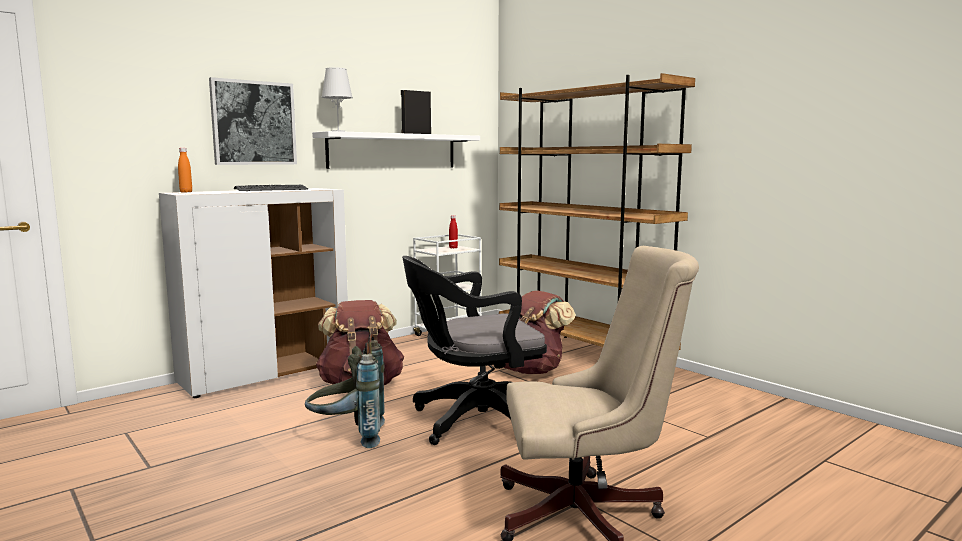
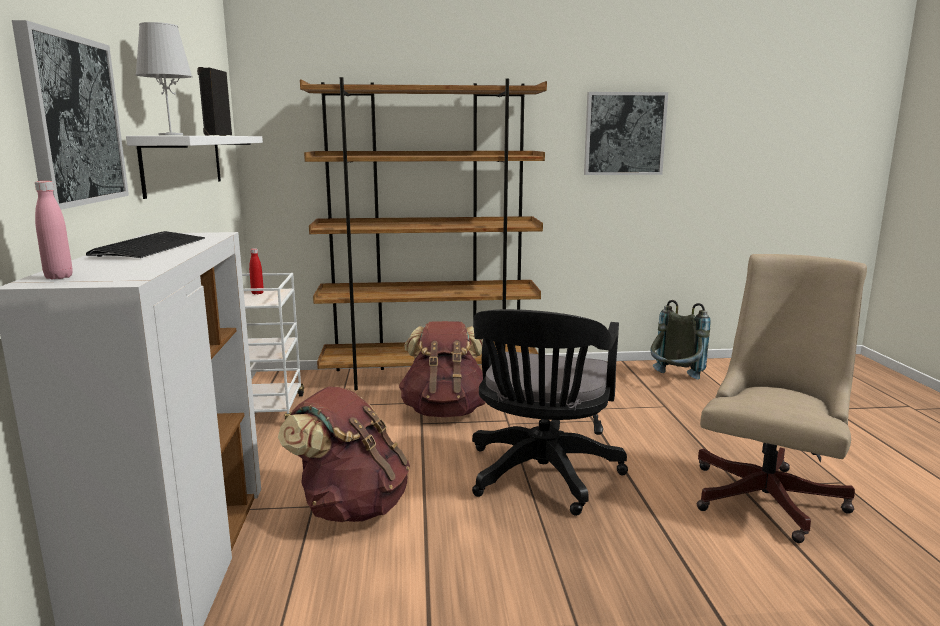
camera: 55 degrees left, 5 degrees up
orange bottle [178,148,192,192] -> pink bottle [35,181,73,279]
grey backpack [305,333,385,448] -> grey backpack moved to [651,300,711,380]
none -> picture [584,92,668,175]

